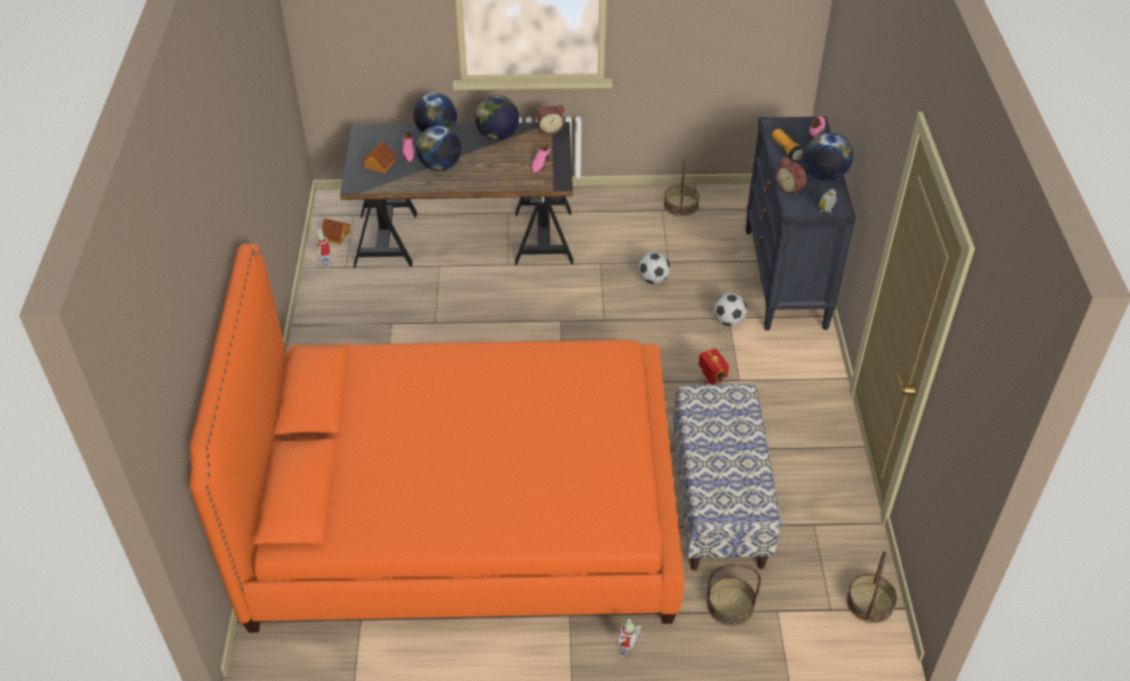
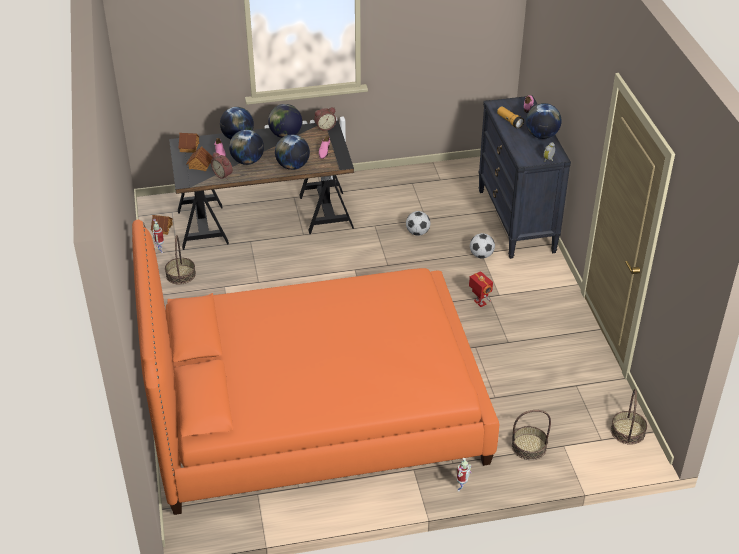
camera: 10 degrees left, 5 degrees down
basket [664,158,699,216] -> basket moved to [165,235,196,285]
bench [673,384,780,571] -> none
alarm clock [776,157,806,196] -> alarm clock moved to [211,152,233,180]
none -> toy house [179,133,200,153]
none -> globe [275,135,310,170]

